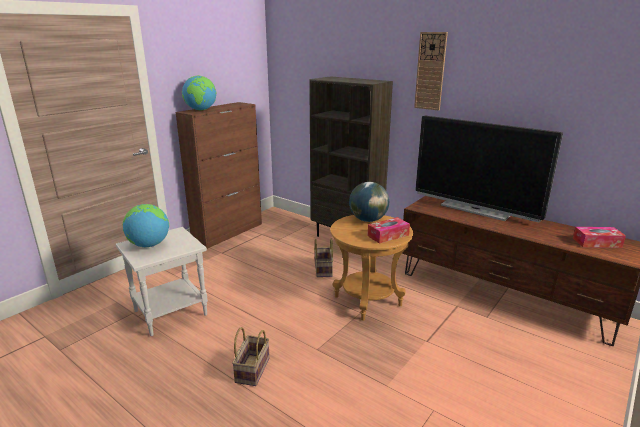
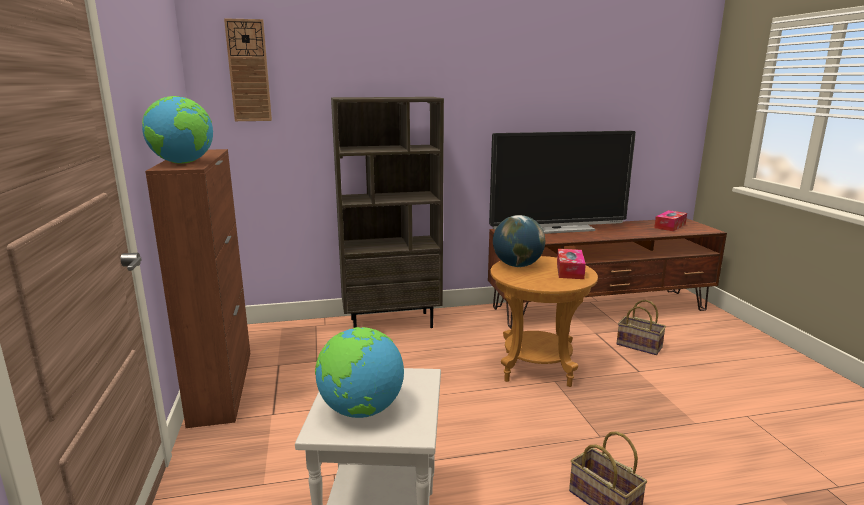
camera: 50 degrees left, 5 degrees down
basket [314,238,333,277] -> basket moved to [616,300,666,355]
wall clock [414,32,448,110] -> wall clock moved to [224,18,272,121]

